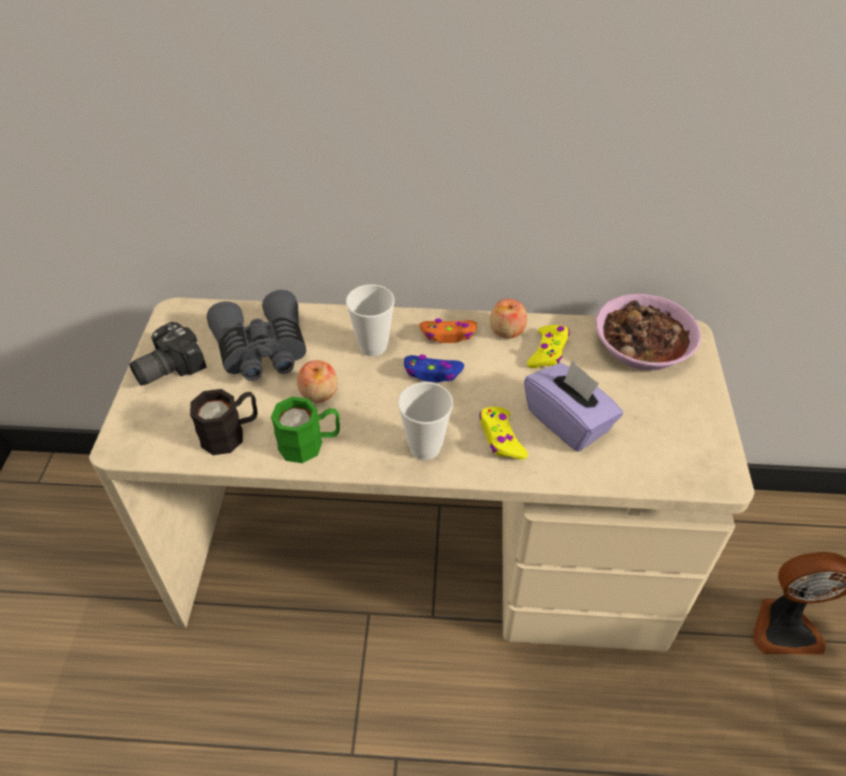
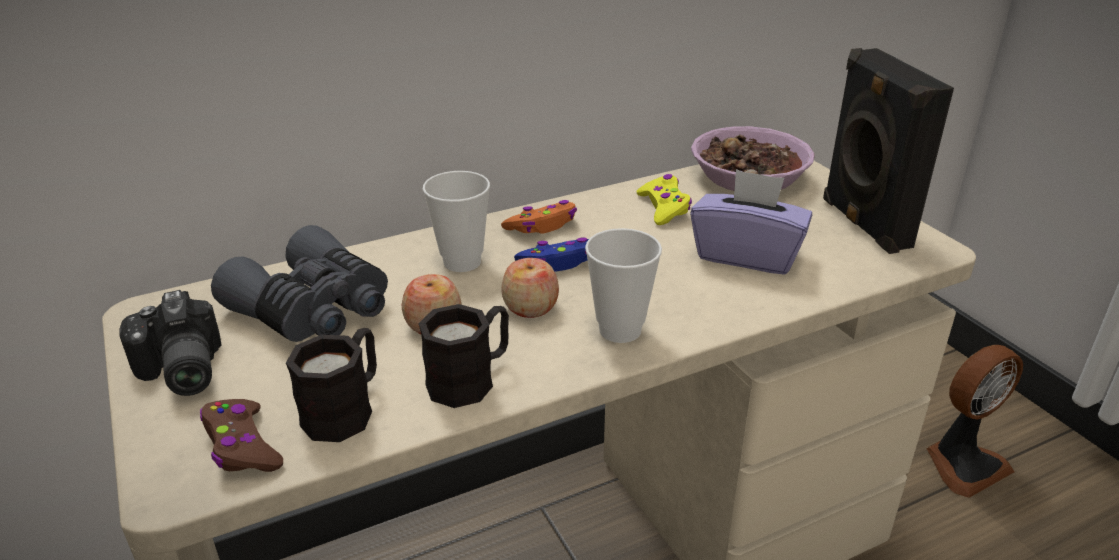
camera: 30 degrees left, 15 degrees down
camera [129,322,206,386] -> camera turned 45 degrees counterclockwise [120,290,222,396]
green mug [271,397,340,463] -> black mug [419,304,509,408]
yellow game controller [479,407,528,460] -> none
apple [490,299,527,339] -> apple moved to [502,258,559,318]
none -> brown game controller [200,399,283,472]
none -> black speaker [823,48,954,254]

